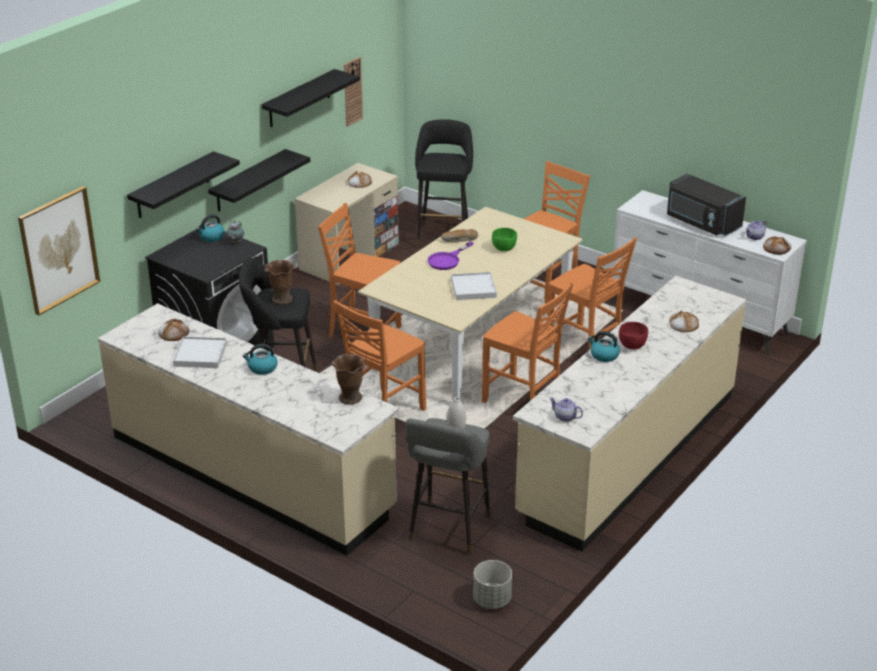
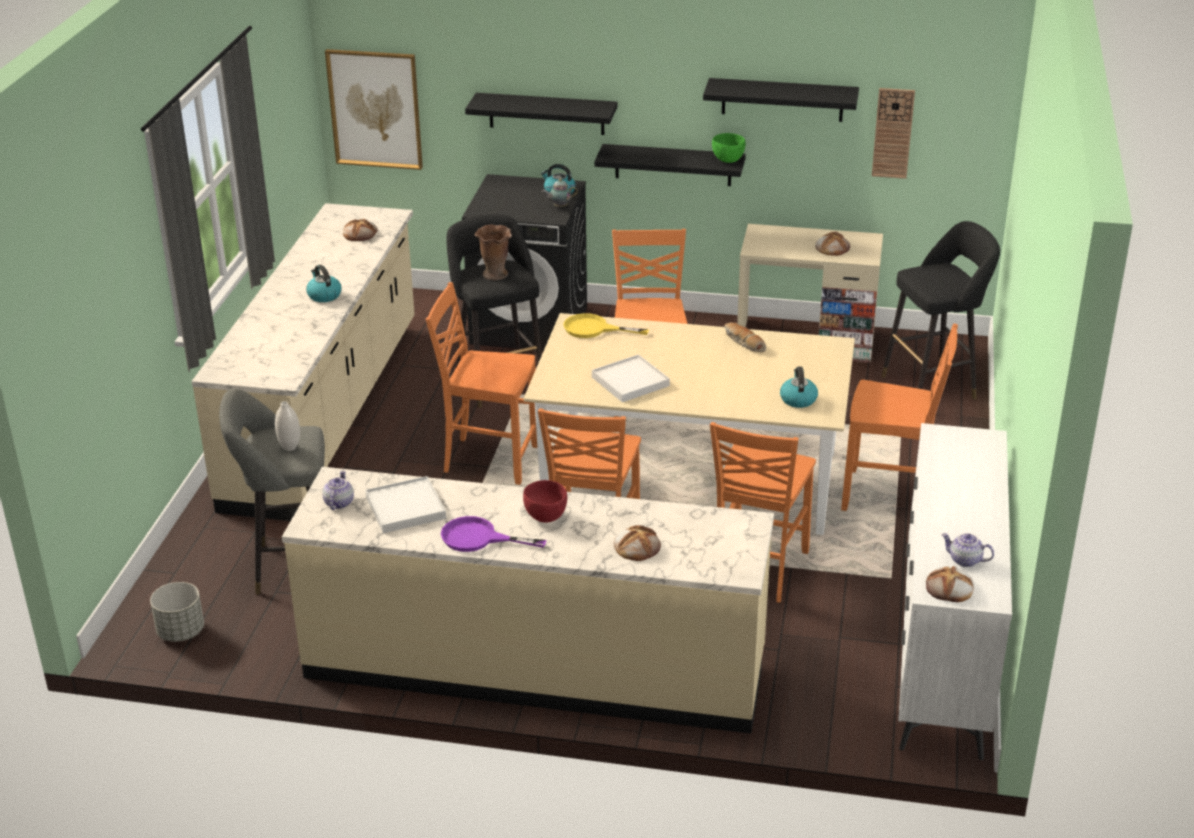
camera: 65 degrees right, 0 degrees up
white tray [173,336,227,368] -> white tray moved to [365,476,446,533]
brown vase [331,354,365,405] -> none
purple frying pan [427,241,474,270] -> purple frying pan moved to [441,516,546,552]
green bowl [492,228,517,251] -> green bowl moved to [712,133,746,163]
kettle [588,331,620,362] -> kettle moved to [780,367,818,408]
black microwave [667,174,746,236] -> none
none -> yellow frying pan [563,313,649,338]

